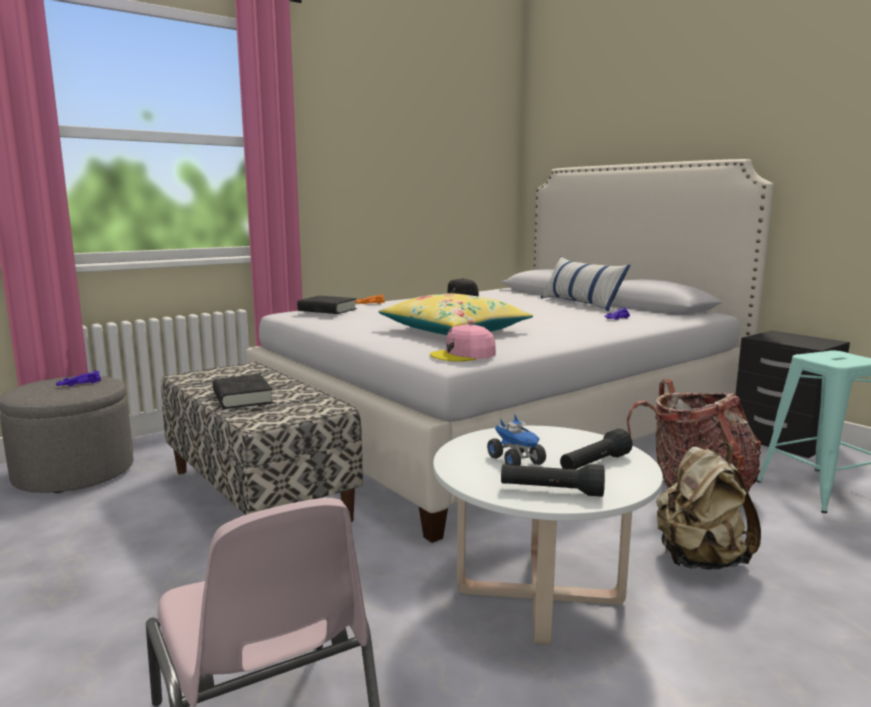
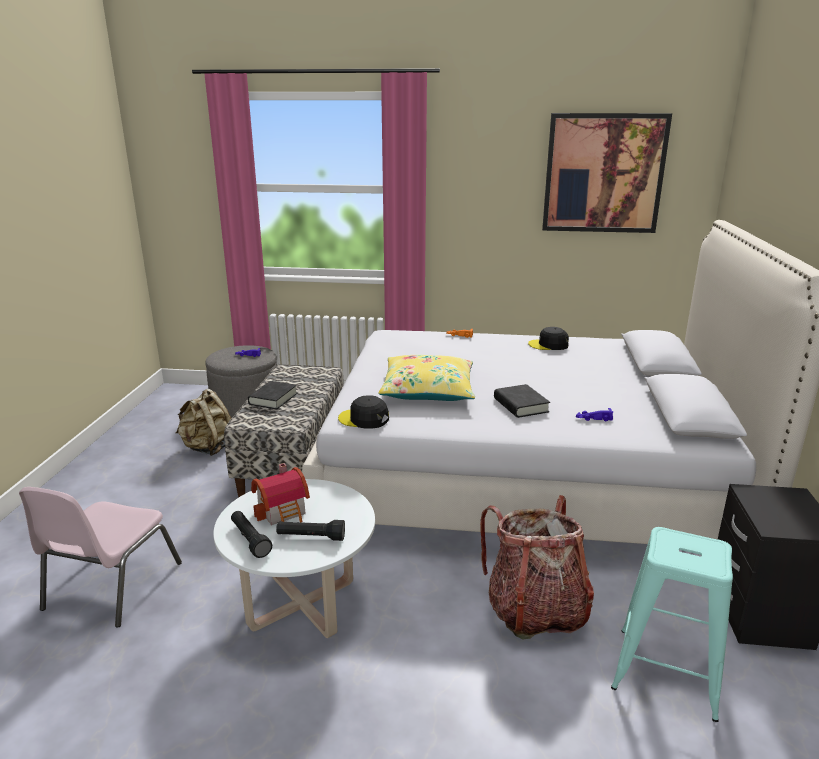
camera: 45 degrees right, 10 degrees up
black book [297,296,357,314] -> black book moved to [494,384,550,418]
pink cap [430,325,496,362] -> black cap [338,395,389,429]
toy truck [487,415,546,466] -> toy house [251,463,310,525]
pillow [541,257,631,311] -> none
beige backpack [656,443,761,570] -> beige backpack moved to [175,389,231,456]
none -> picture [542,113,672,233]

